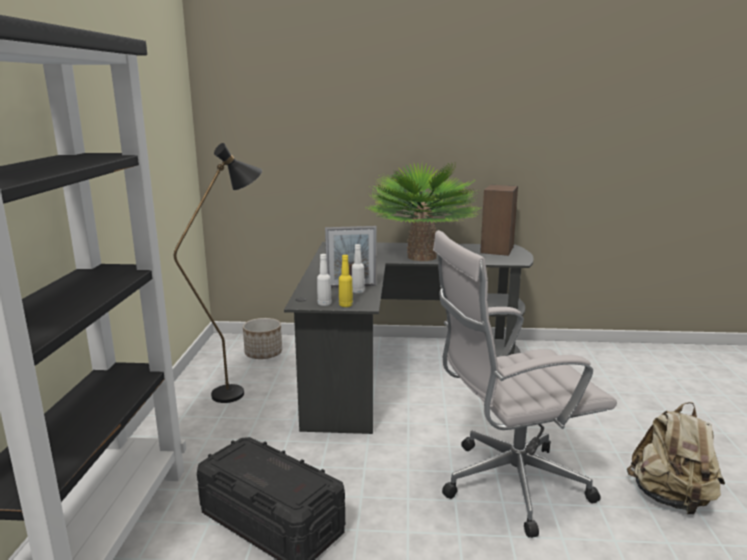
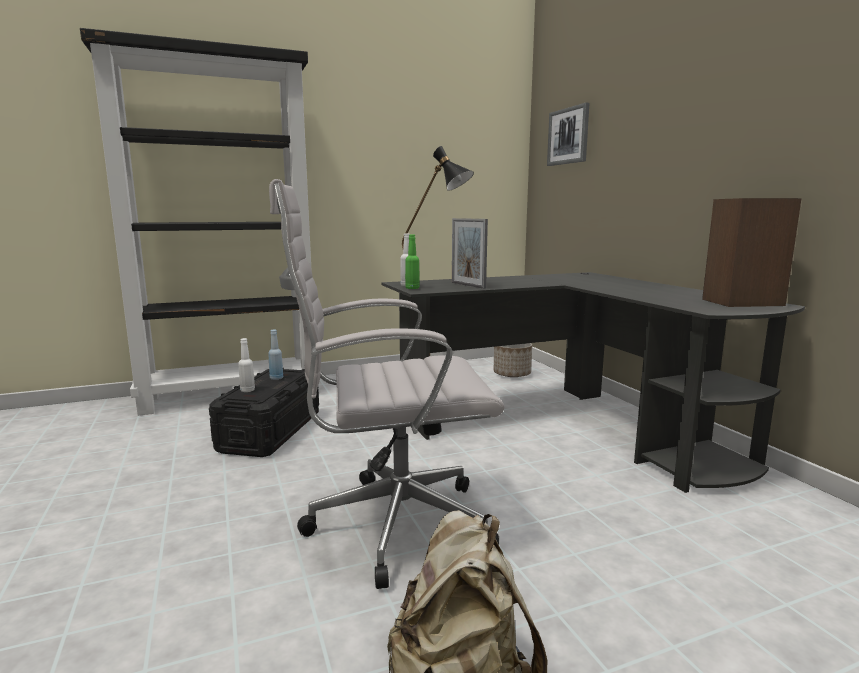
camera: 65 degrees right, 5 degrees down
yellow bottle [339,255,353,307] -> green bottle [405,234,420,289]
white bottle [352,244,365,294] -> white bottle moved to [238,338,255,392]
potted plant [365,163,483,261] -> none
white office chair [433,230,617,538] -> white office chair turned 60 degrees counterclockwise [269,179,504,589]
none -> blue bottle [268,330,283,380]
none -> picture [547,103,589,166]

